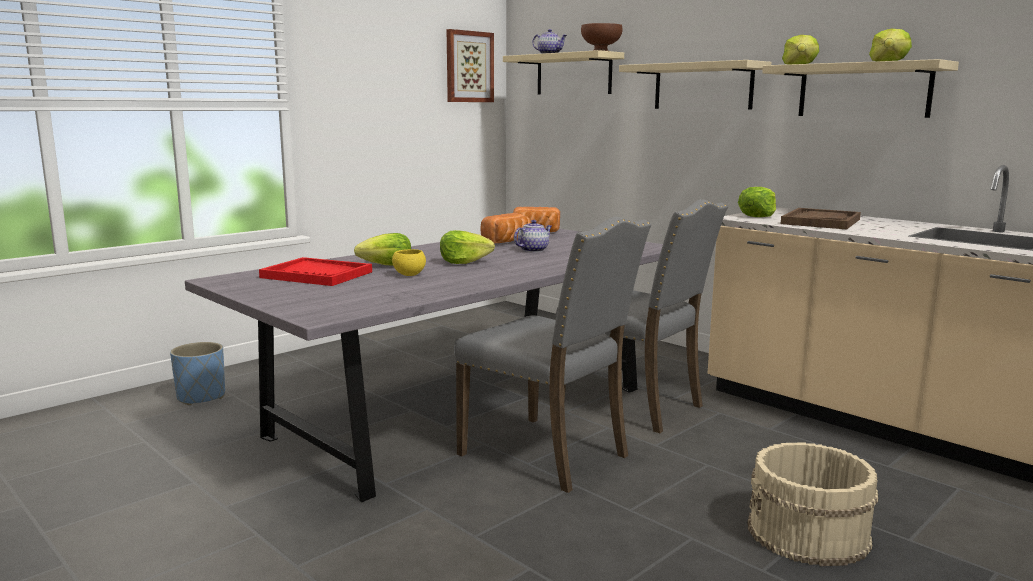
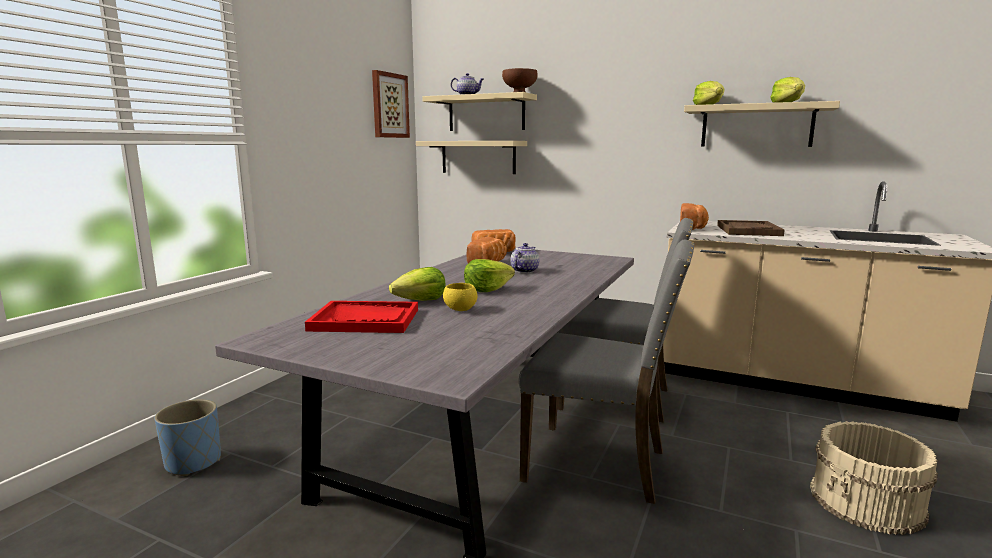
camera: 20 degrees left, 0 degrees up
beige shelf [619,60,771,110] -> beige shelf moved to [416,141,527,174]
lettuce [738,187,776,217] -> bread [680,203,709,230]

